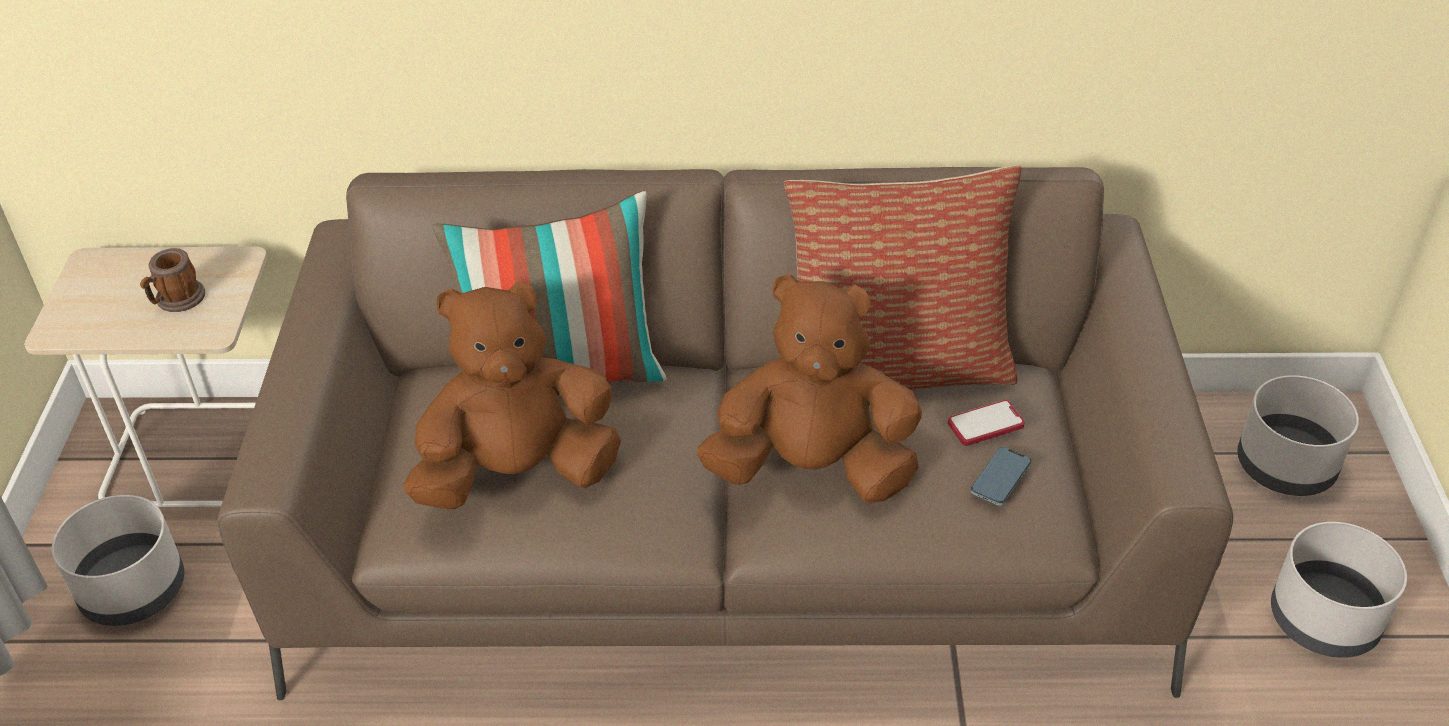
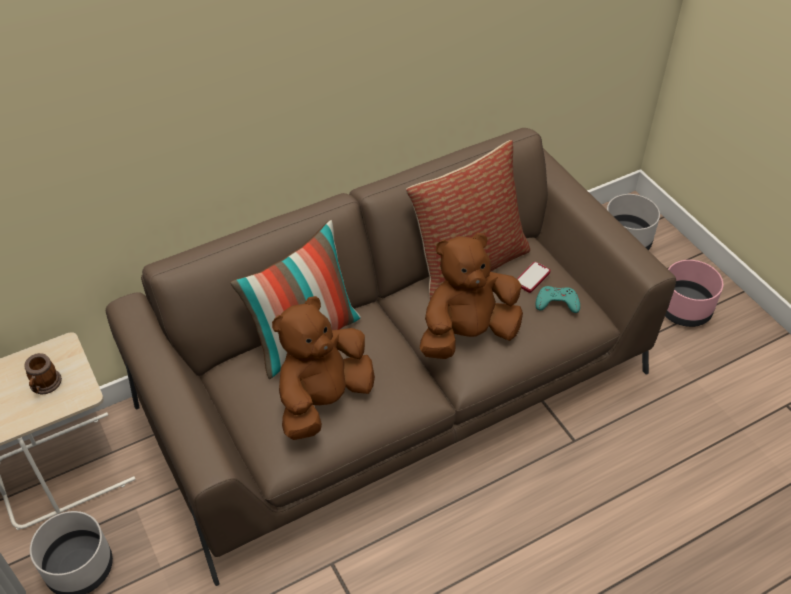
camera: 30 degrees left, 5 degrees up
phone [971,447,1031,506] -> turquoise game controller [535,286,580,313]
grey planter [1271,522,1407,658] -> pink planter [665,260,723,327]

